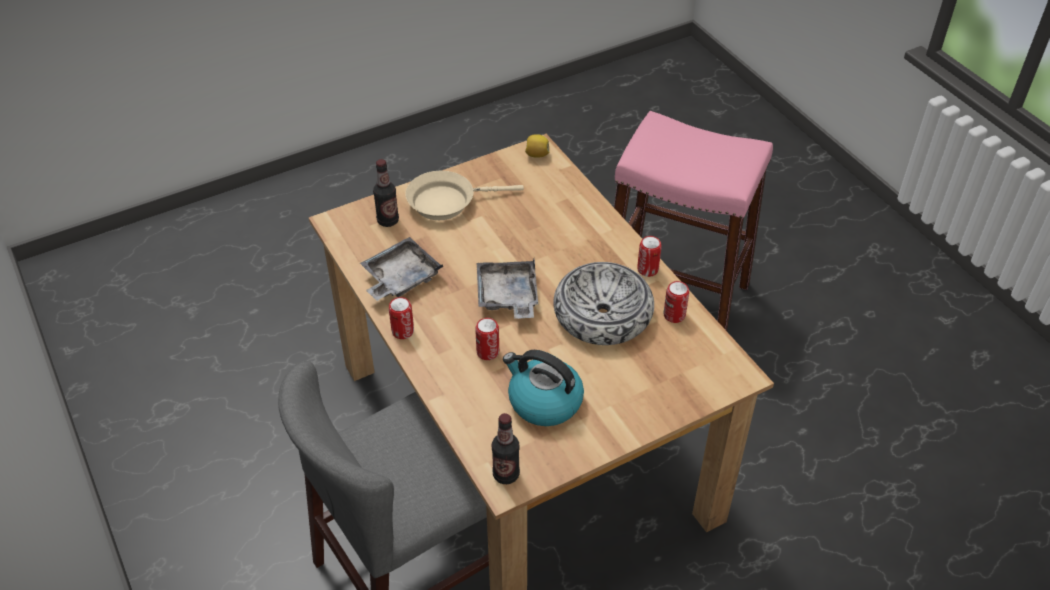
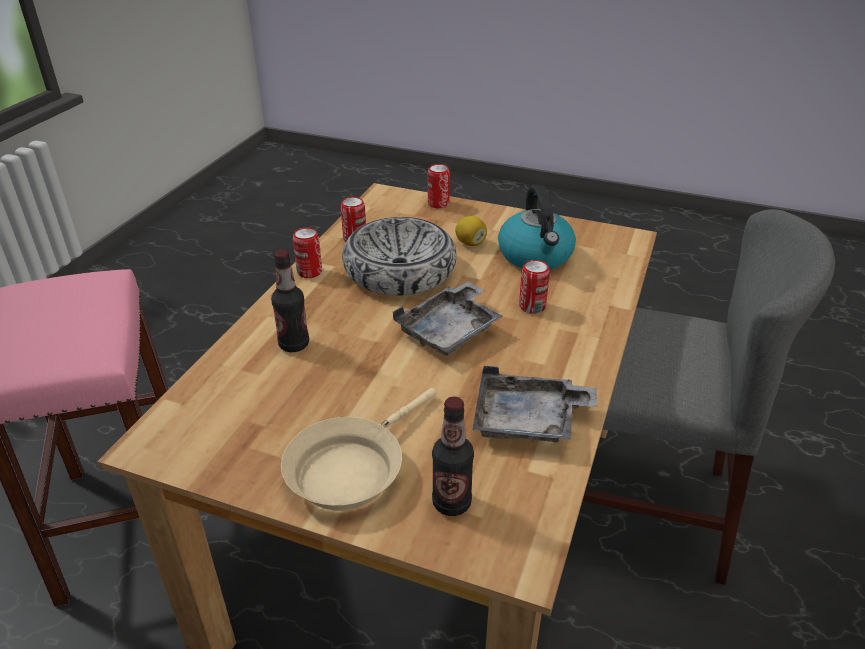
camera: 130 degrees left, 10 degrees down
can [389,297,414,339] -> can moved to [428,164,450,208]
beige frying pan [405,171,524,220] -> beige frying pan turned 90 degrees clockwise [281,388,436,511]
bottle [492,413,520,484] -> bottle moved to [271,250,309,352]
lemon [525,134,549,158] -> lemon moved to [455,216,487,246]

